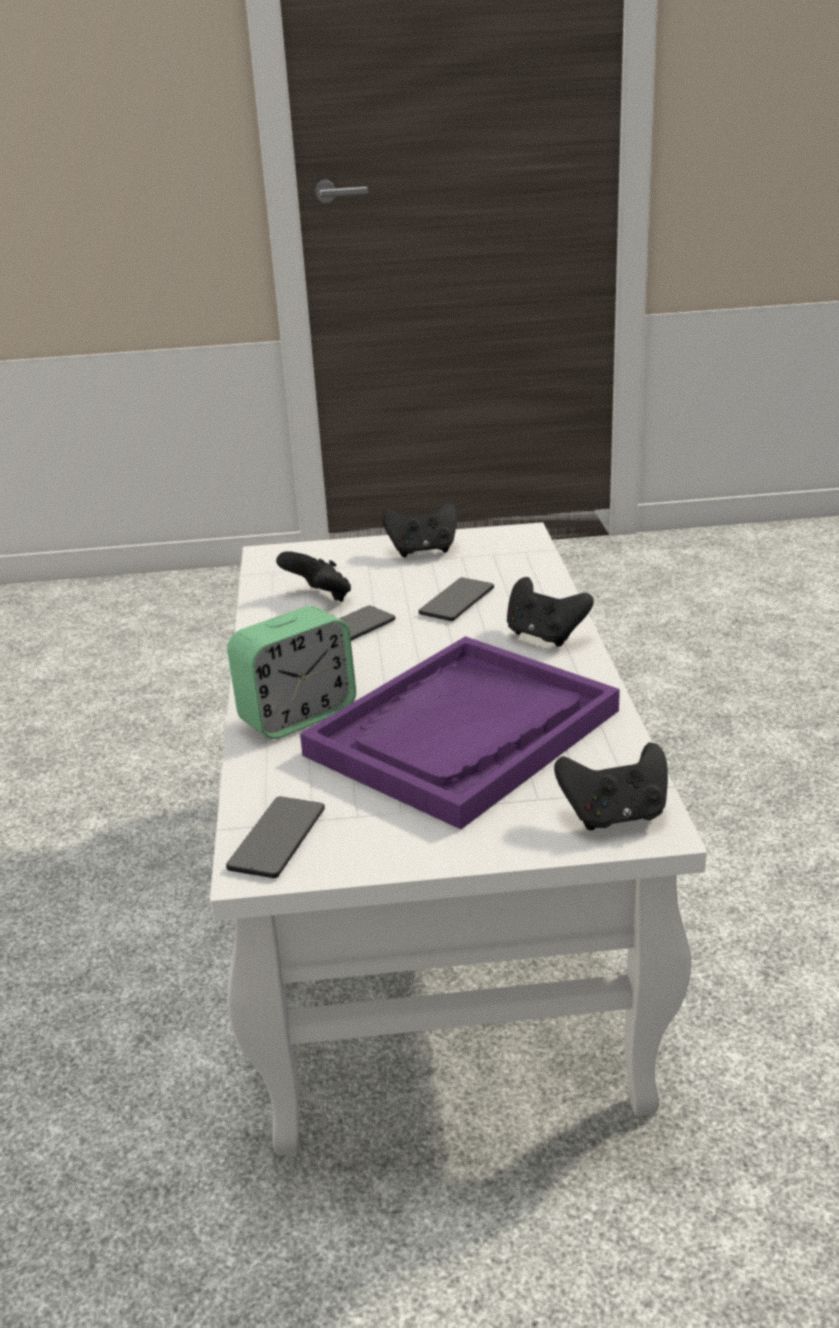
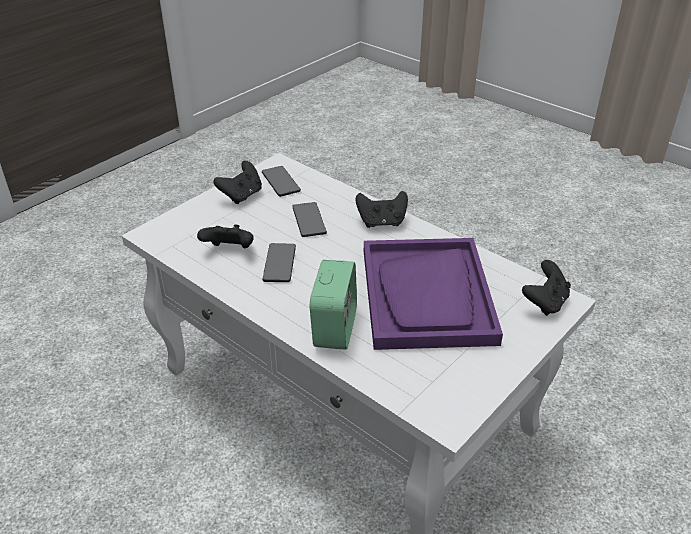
camera: 45 degrees left, 10 degrees up
phone [226,796,325,878] -> phone moved to [262,166,301,197]

